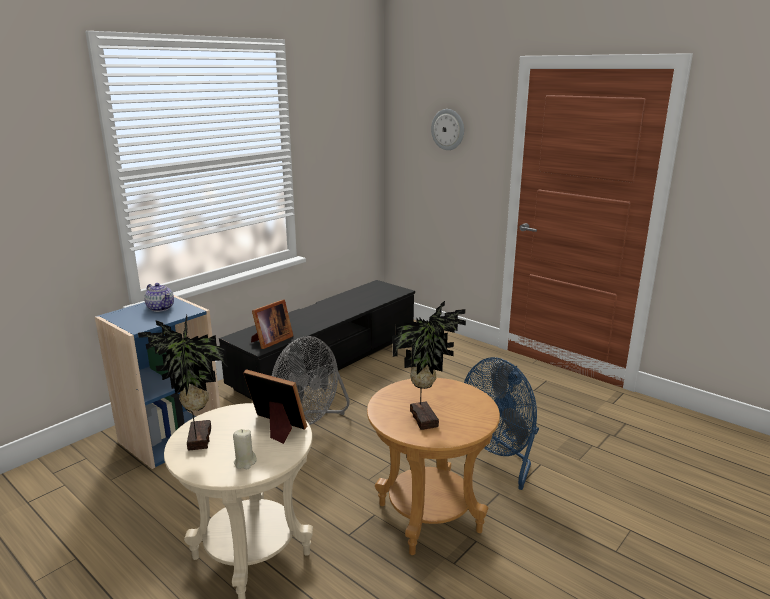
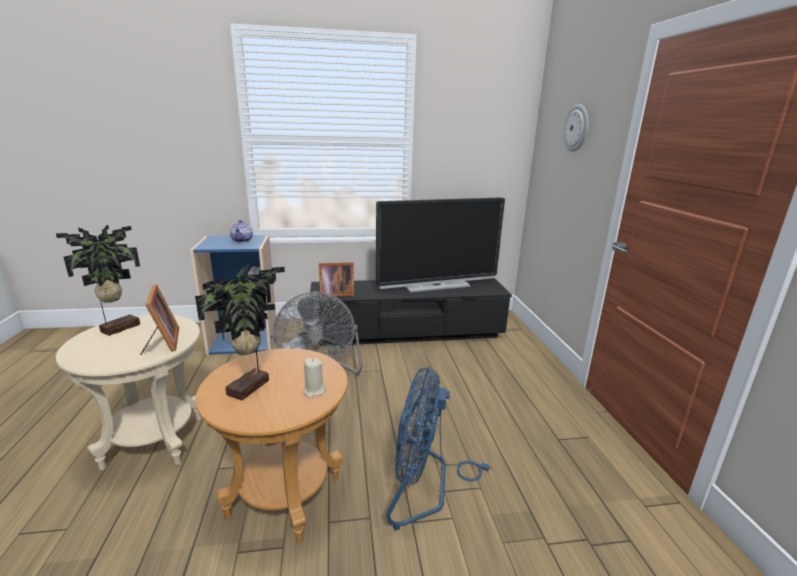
camera: 40 degrees right, 0 degrees up
beige candle [233,429,257,469] -> beige candle moved to [303,358,326,398]
none -> television [376,197,505,293]

